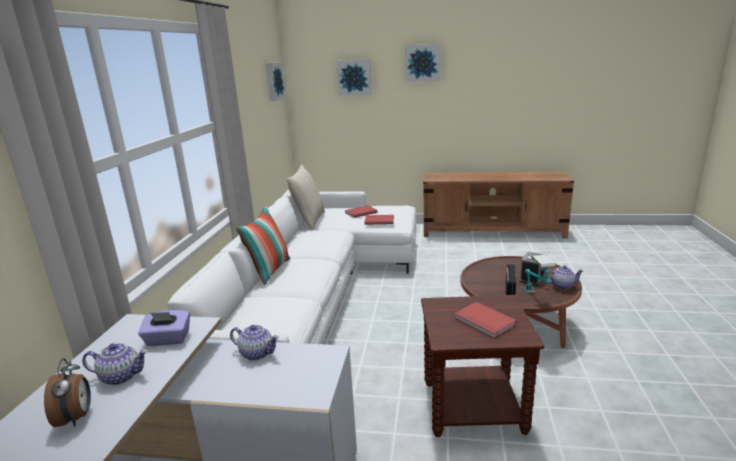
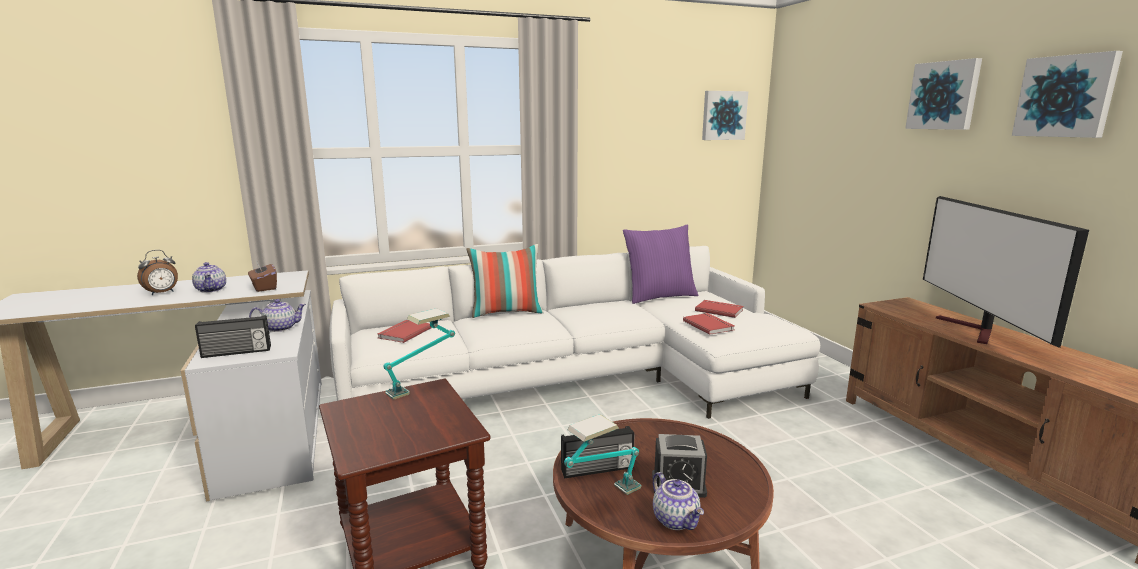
camera: 60 degrees right, 5 degrees down
purple tissue box [138,310,190,346] -> brown tissue box [248,260,277,292]
teapot [230,325,279,361] -> teapot turned 105 degrees counterclockwise [249,299,306,332]
beige pillow [287,165,325,230] -> purple pillow [623,225,698,304]
picture [336,59,372,96] -> picture moved to [1012,51,1123,138]
red book [454,302,517,338] -> red book moved to [378,320,431,343]
none -> radio [195,315,271,358]
none -> table lamp [383,308,455,399]
none -> television [923,196,1089,348]

